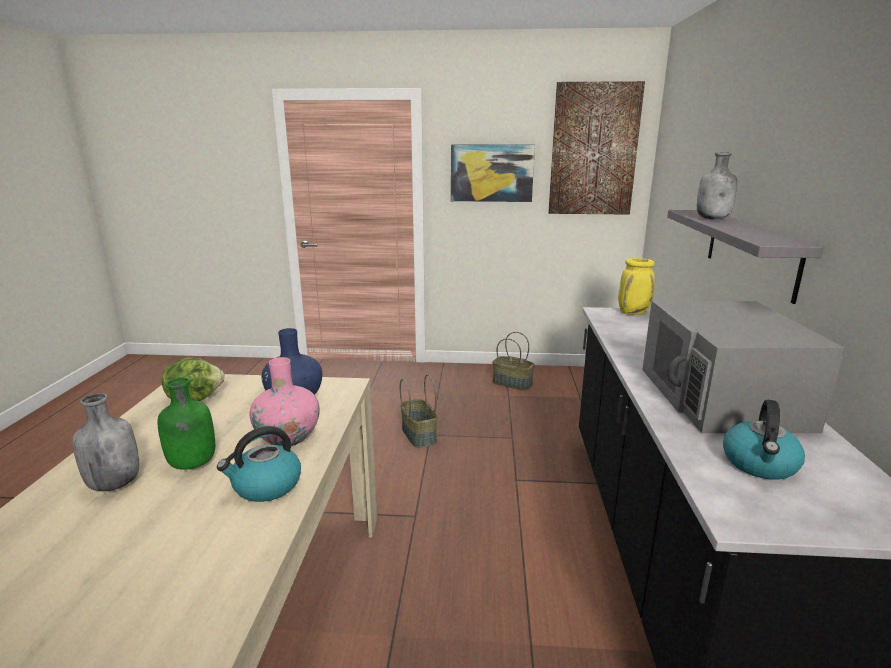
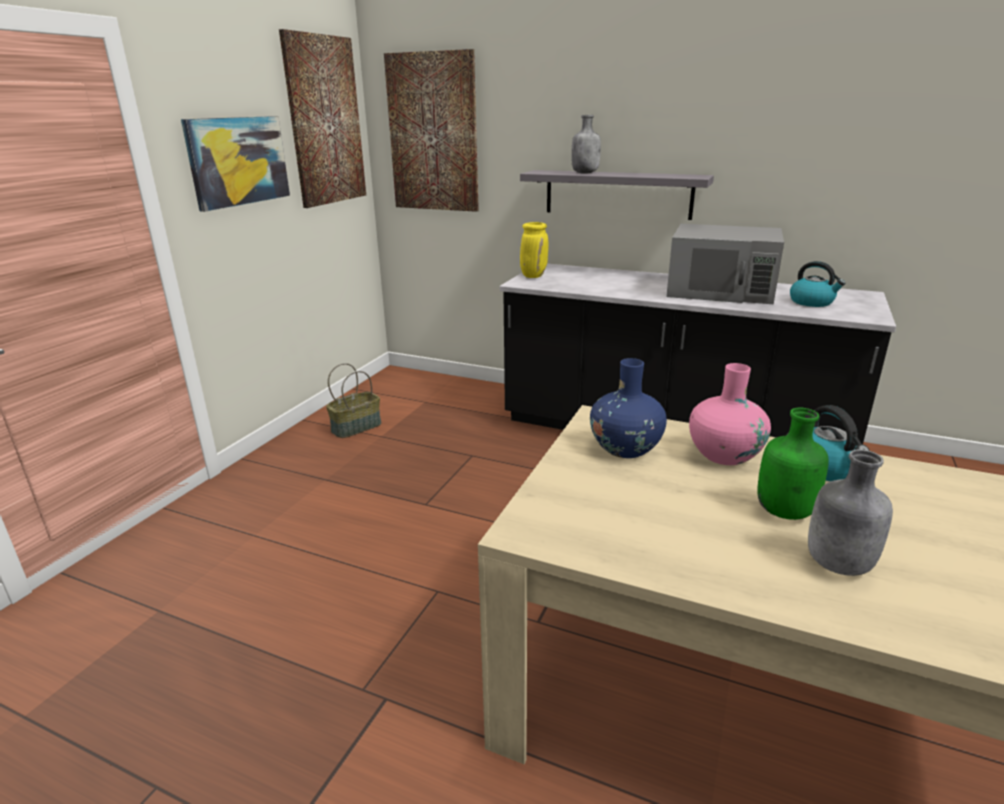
camera: 70 degrees left, 5 degrees up
lettuce [162,358,225,401] -> none
basket [400,375,437,448] -> none
none -> picture [384,49,479,212]

